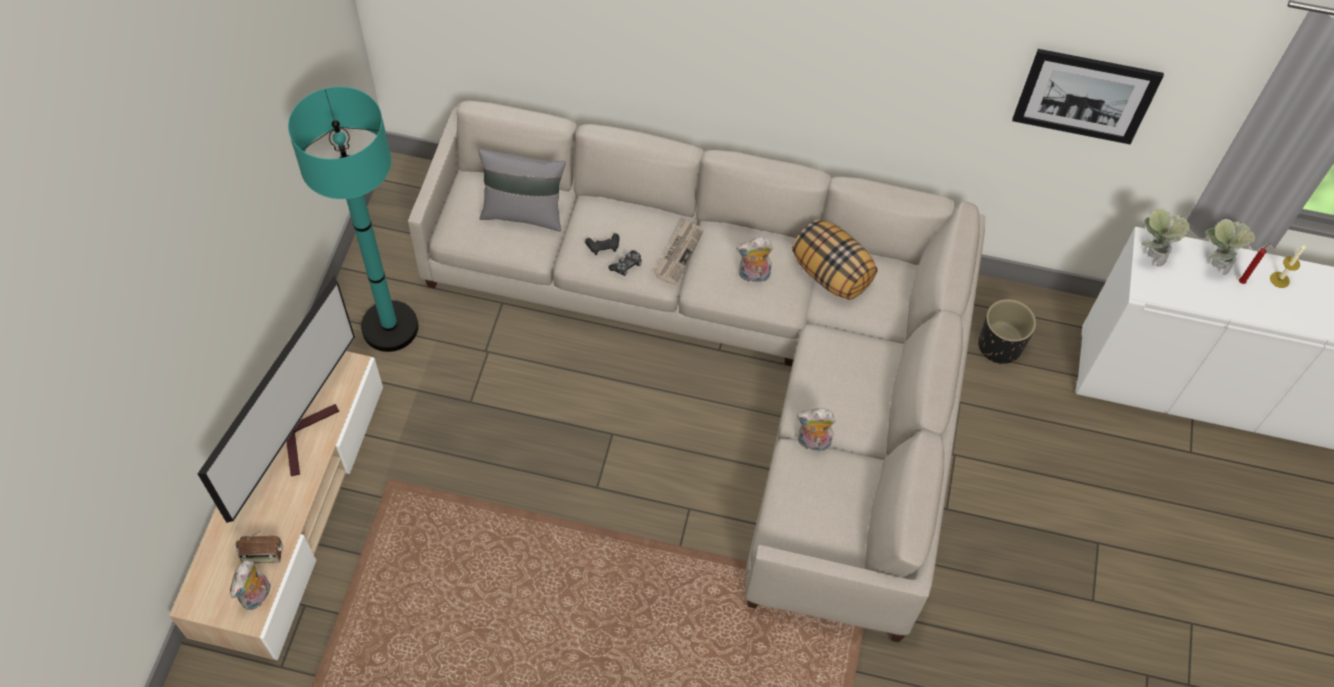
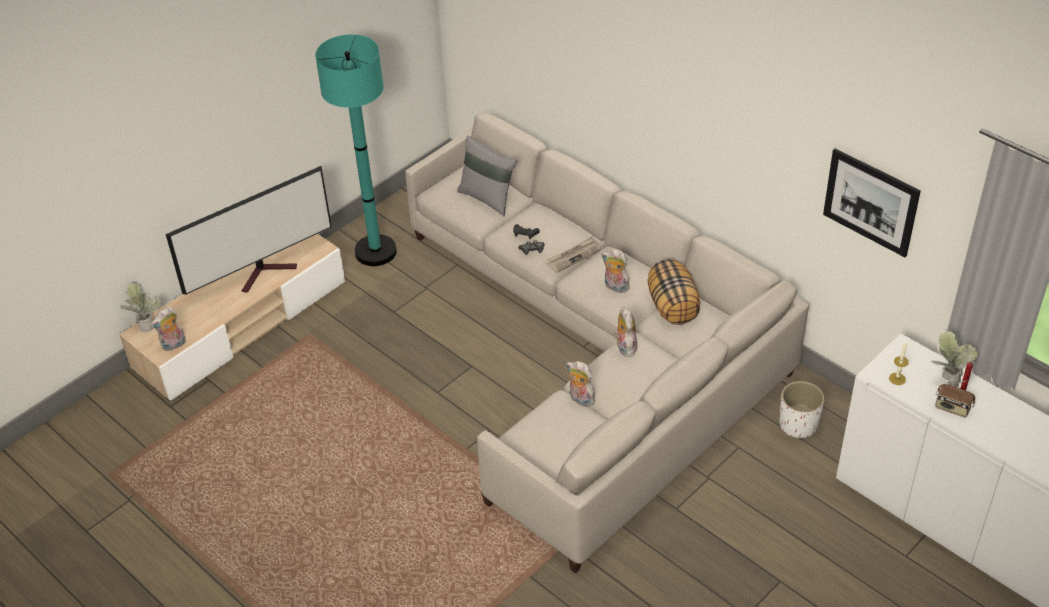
camera: 35 degrees right, 15 degrees down
radio [236,530,283,564] -> radio moved to [935,380,975,417]
black planter [978,299,1036,364] -> white planter [780,381,824,438]
potted plant [1141,208,1190,267] -> potted plant moved to [120,283,161,332]
candle [1270,244,1306,288] -> candle moved to [889,342,909,385]
none -> plush toy [614,307,637,357]

